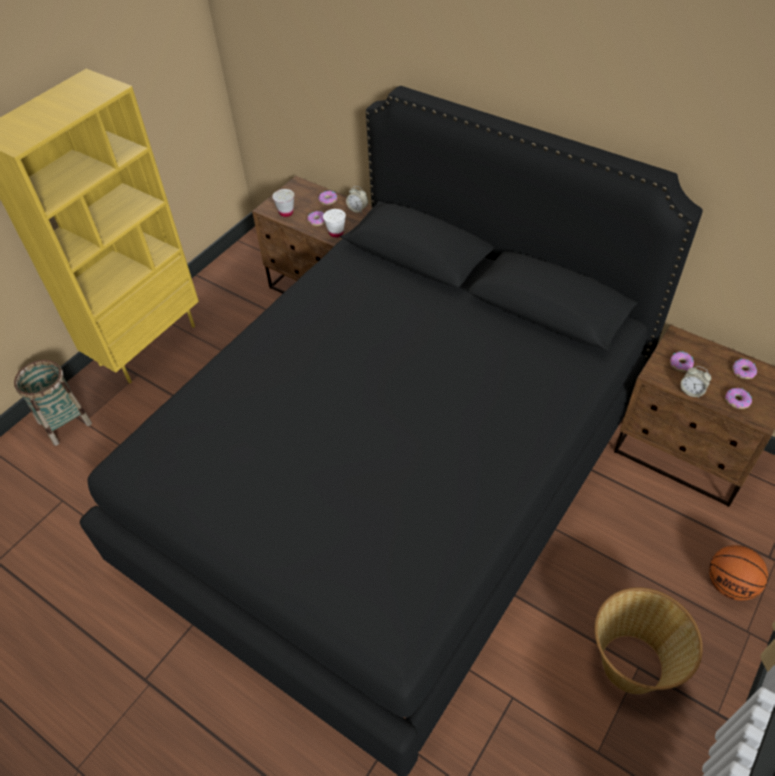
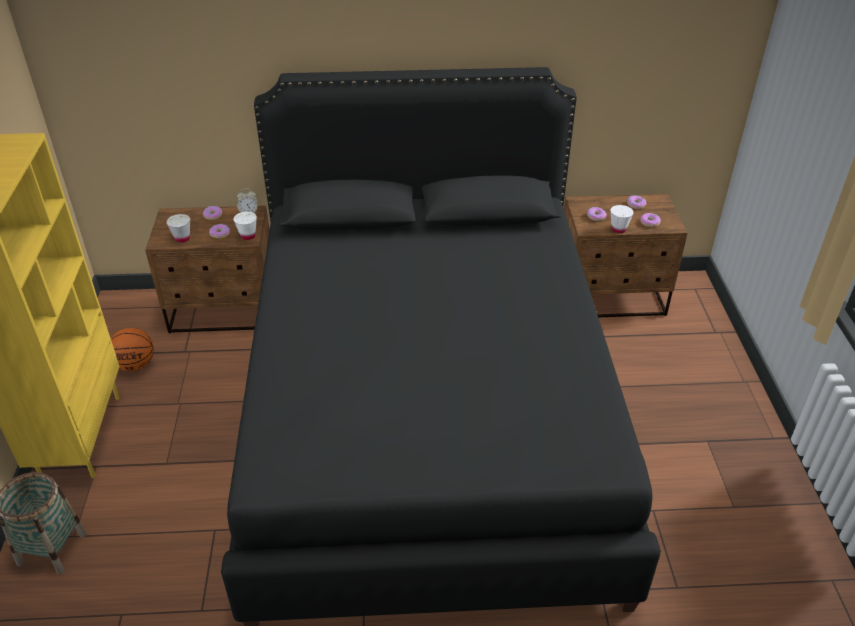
camera: 40 degrees left, 10 degrees down
basket [594,587,703,694] -> none
alarm clock [680,366,711,398] -> white cup [611,205,634,233]
basketball [709,545,768,601] -> basketball moved to [111,328,154,371]

